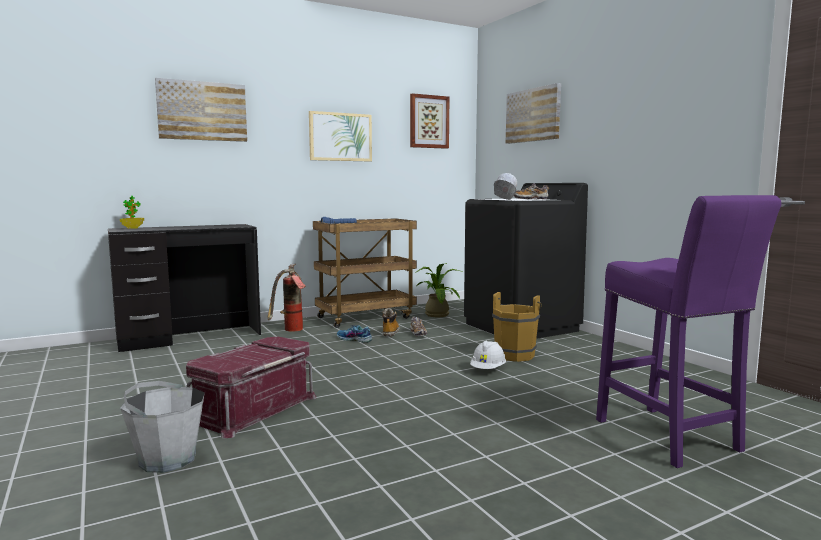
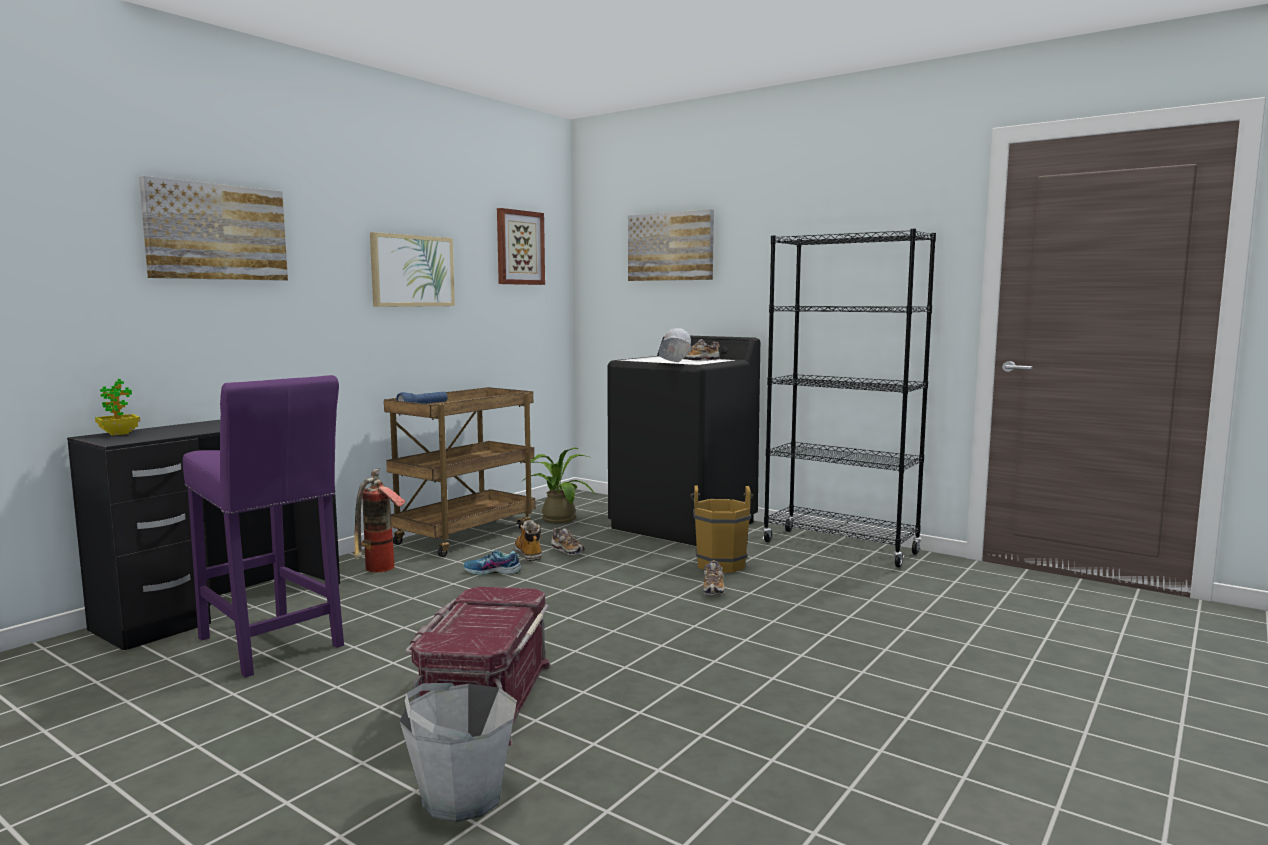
camera: 25 degrees left, 0 degrees up
white hard hat [470,341,506,369] -> shoe [703,560,725,595]
purple stool [596,195,781,468] -> purple stool moved to [183,375,344,678]
none -> black bookcase [763,229,936,568]

